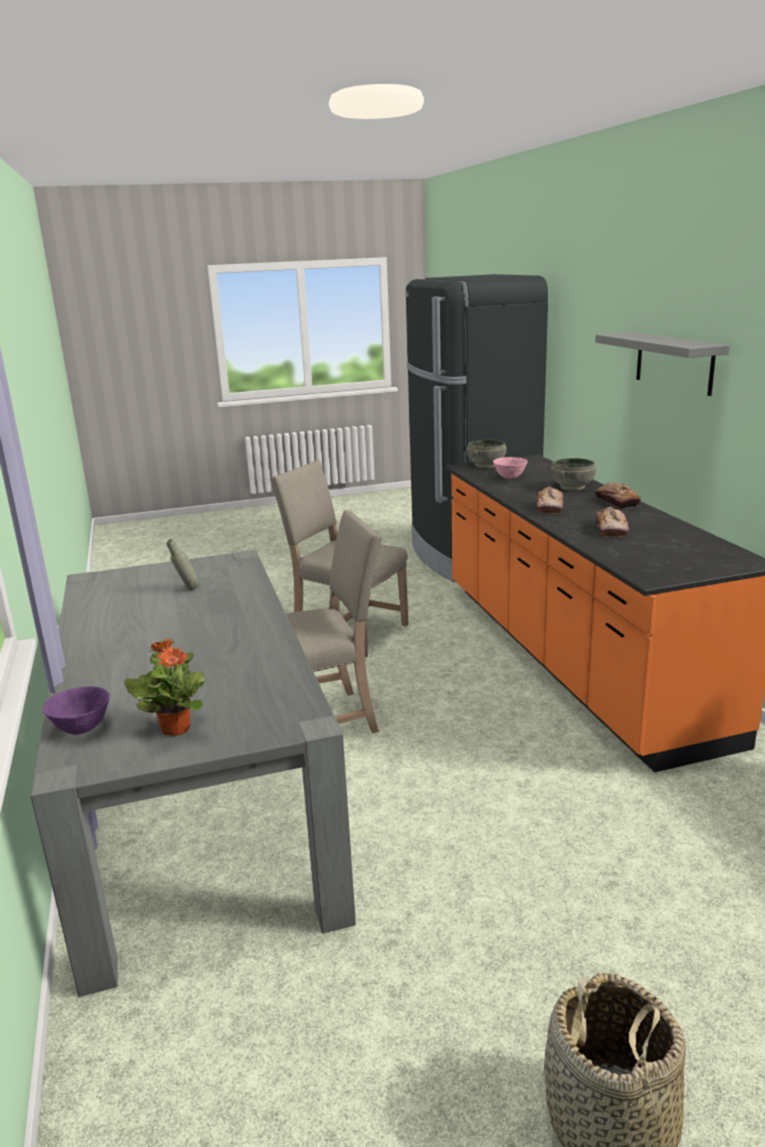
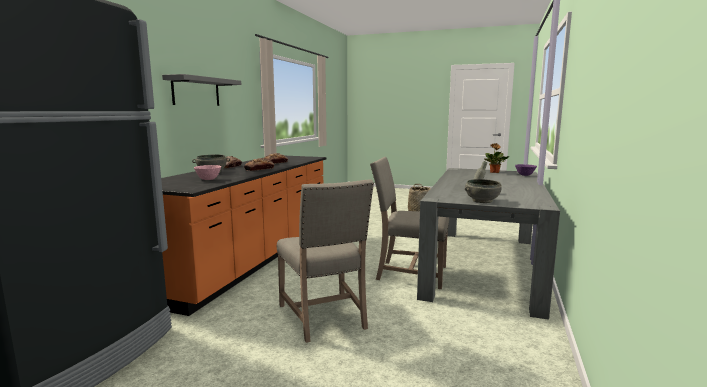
camera: 145 degrees left, 10 degrees down
grey bowl [467,440,507,468] -> grey bowl moved to [465,179,502,203]

